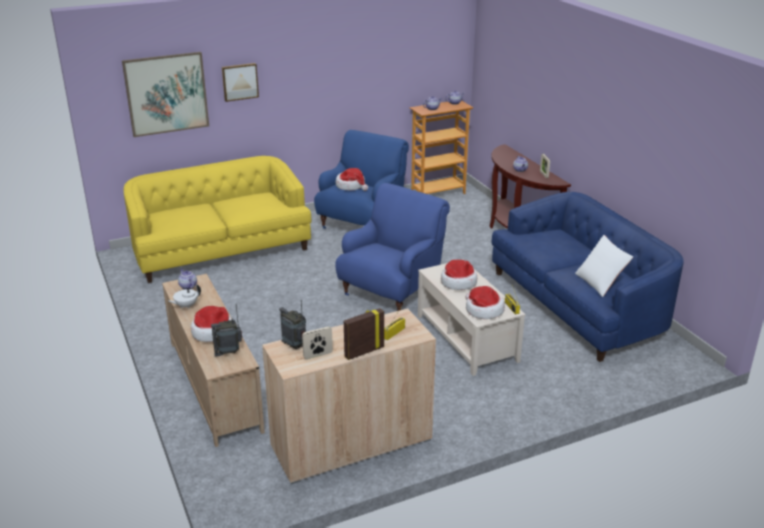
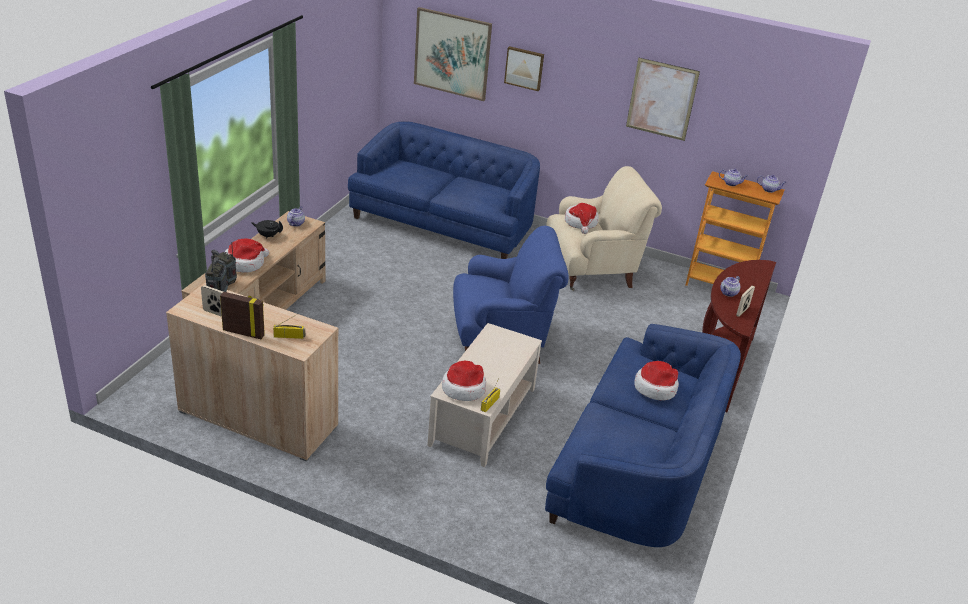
camera: 45 degrees right, 5 degrees up
yellow sofa [124,156,311,283] -> blue sofa [348,121,540,259]
white teapot [168,284,201,308] -> black teapot [251,220,283,239]
blue armchair [314,130,409,229] -> beige armchair [546,166,662,291]
hat [441,260,477,290] -> hat moved to [634,361,679,401]
white pillow [575,235,633,297] -> none
none -> picture [626,58,700,141]

